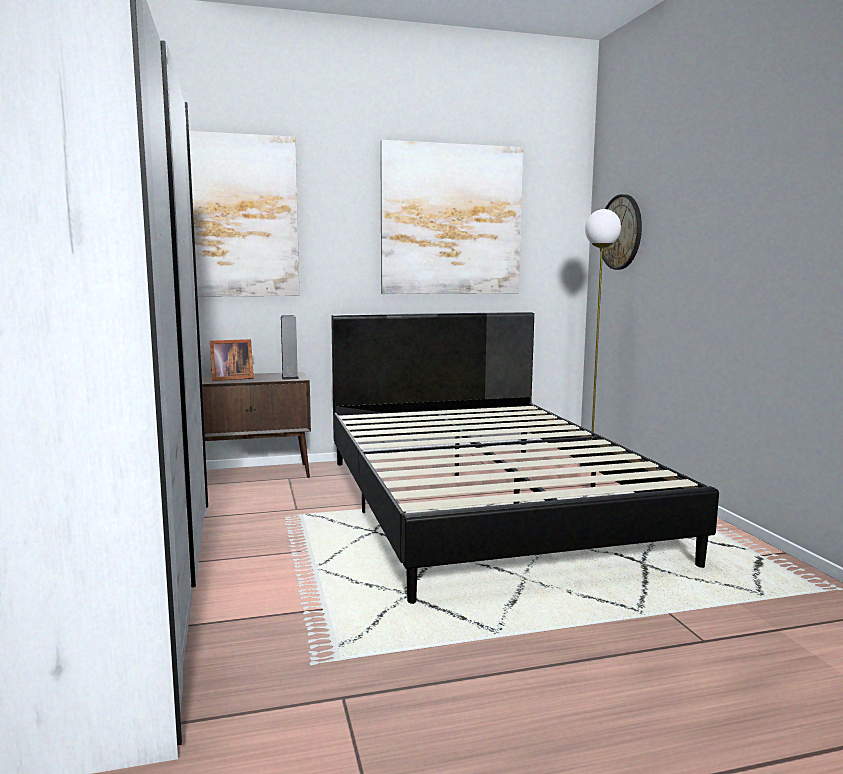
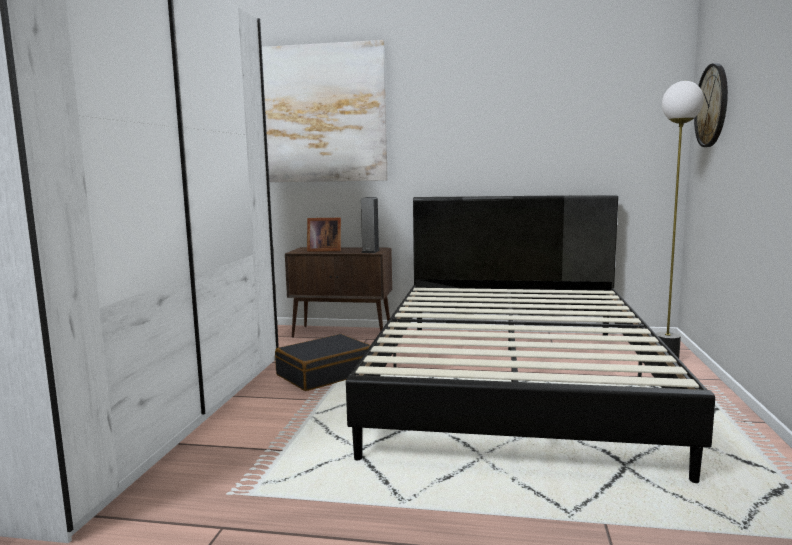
camera: 25 degrees right, 0 degrees up
picture [380,140,523,294] -> none
none -> black suitcase [275,334,370,391]

